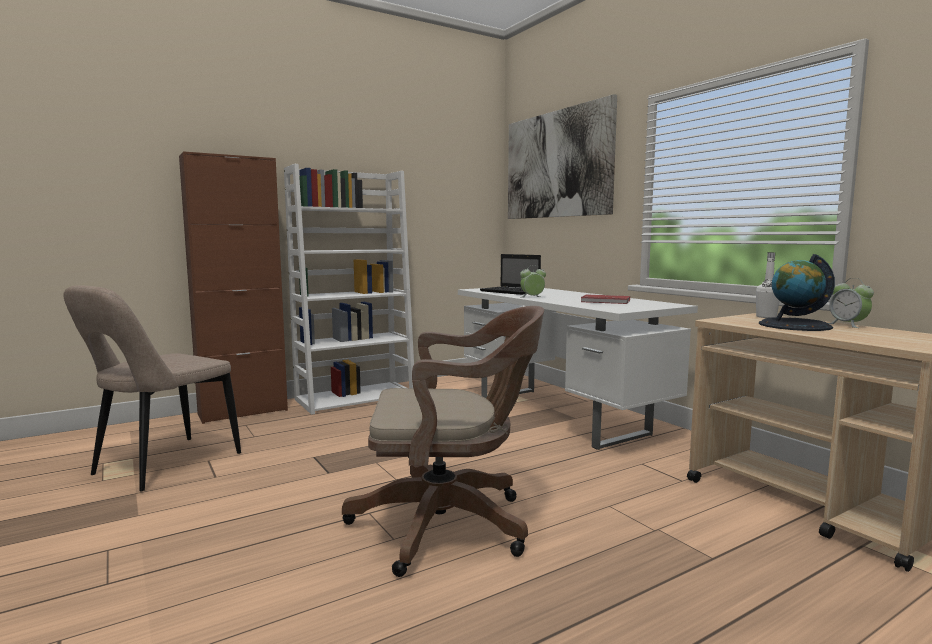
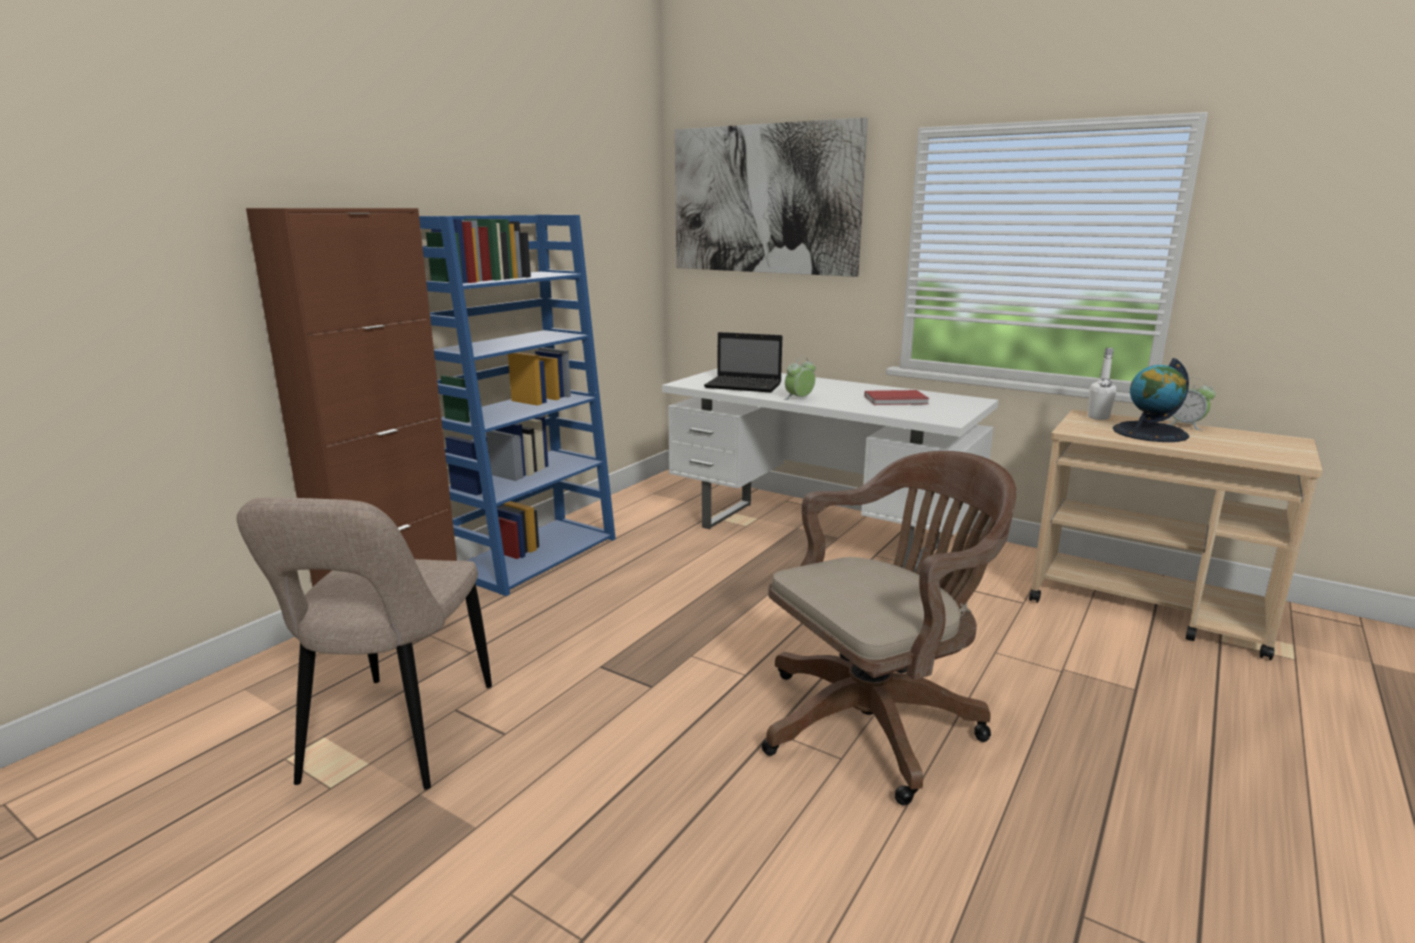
camera: 25 degrees left, 10 degrees up
white bookcase [284,164,414,415] -> blue bookcase [419,215,616,596]

